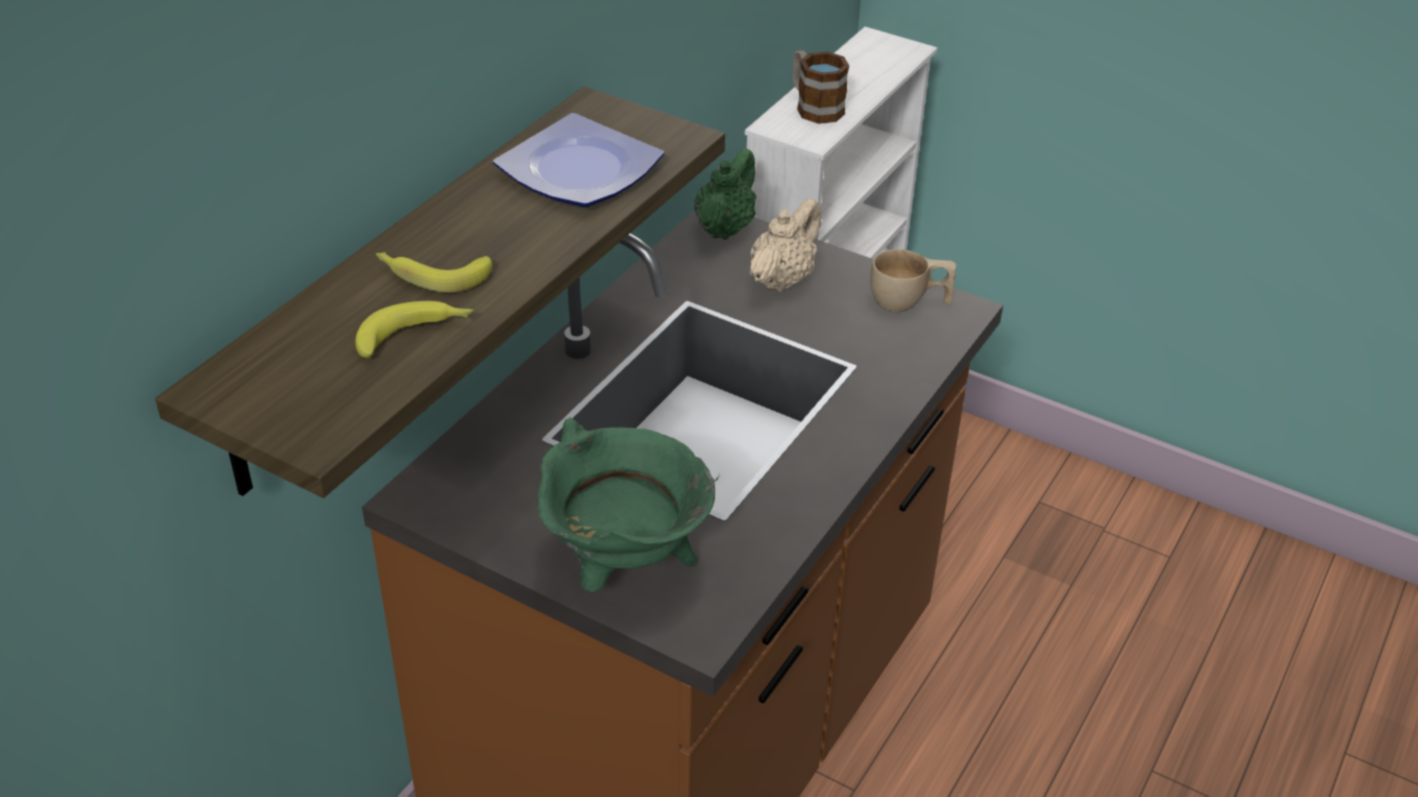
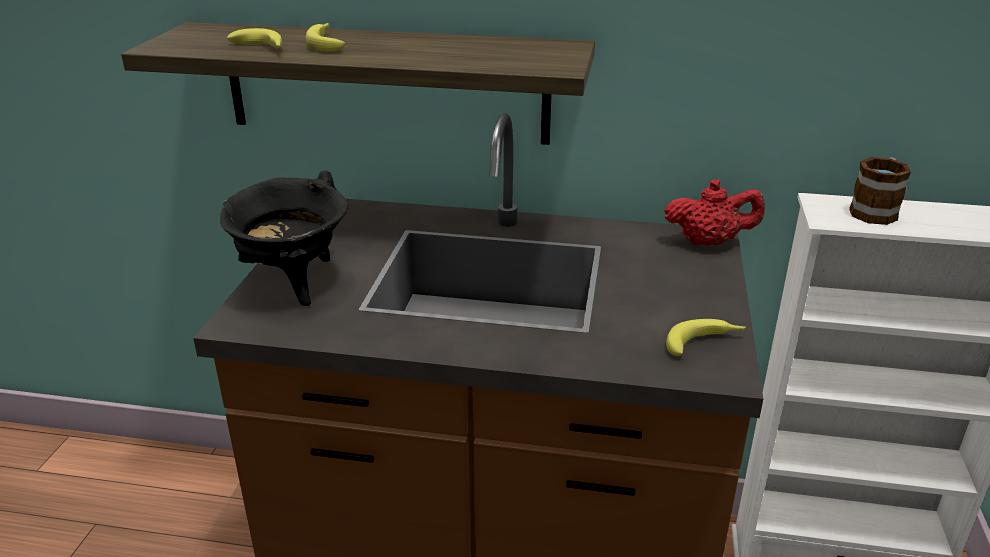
camera: 70 degrees right, 10 degrees down
plate [493,113,664,207] -> none
green cooking pot [538,418,715,592] -> black cooking pot [220,171,349,306]
green teapot [694,148,757,240] -> red teapot [664,179,765,246]
beige teapot [750,198,821,292] -> none
beige cup [870,249,956,312] -> banana [666,319,746,356]

